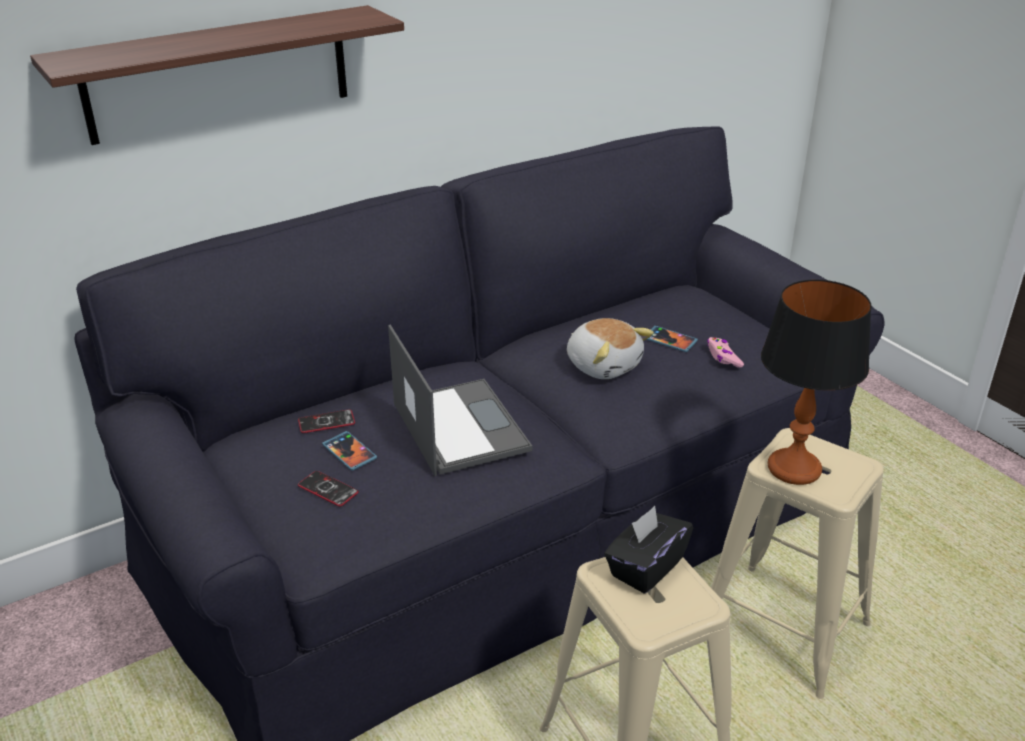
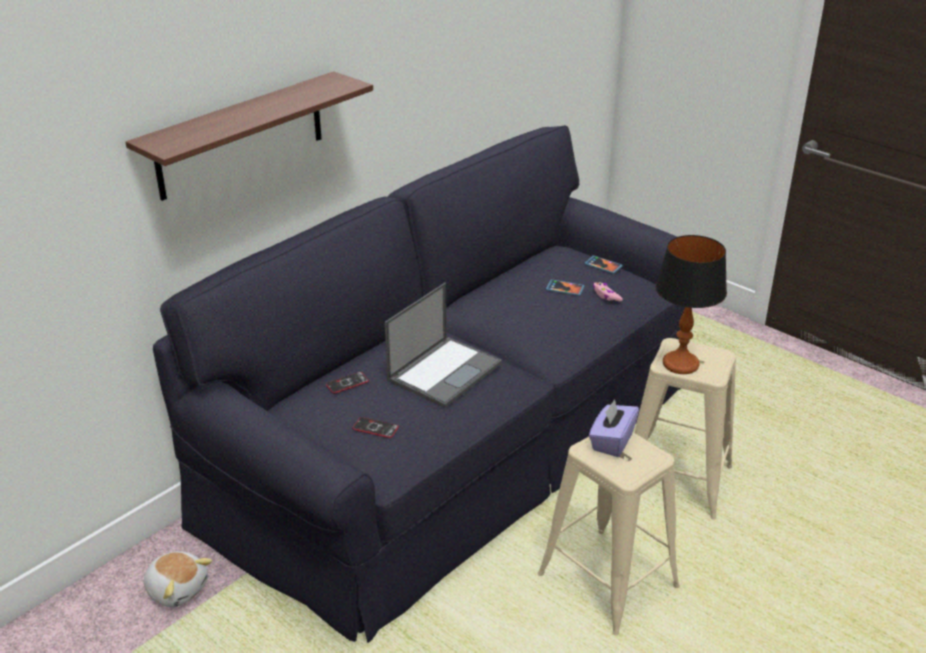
camera: 15 degrees left, 0 degrees up
phone [322,431,377,471] -> phone moved to [584,256,623,274]
laptop [388,324,532,476] -> laptop turned 75 degrees clockwise [385,283,502,408]
plush toy [567,318,654,379] -> plush toy moved to [144,551,212,607]
black tissue box [604,506,693,593] -> purple tissue box [589,399,639,457]

